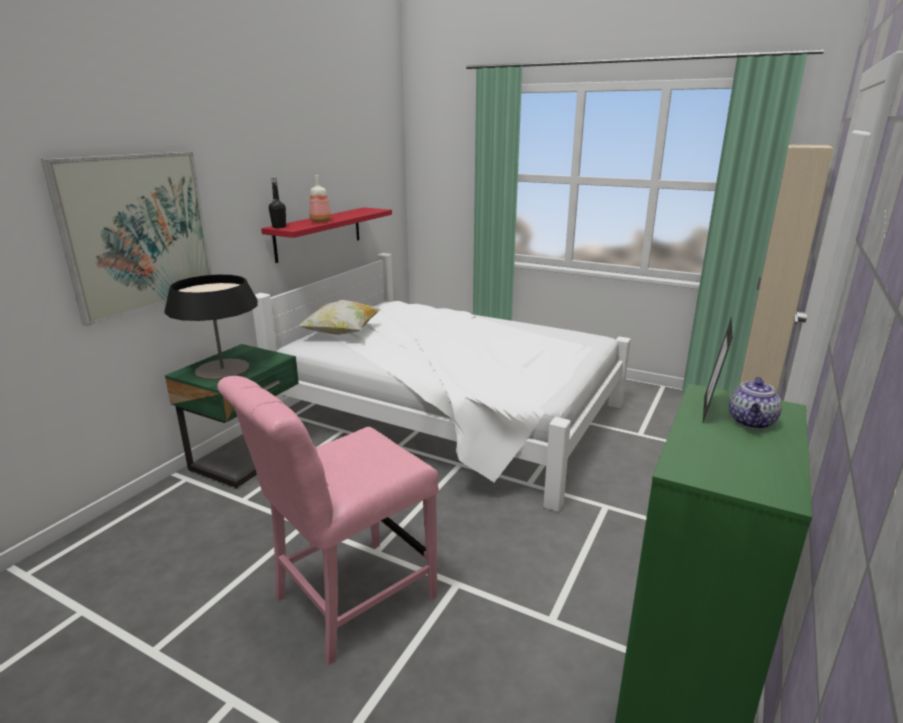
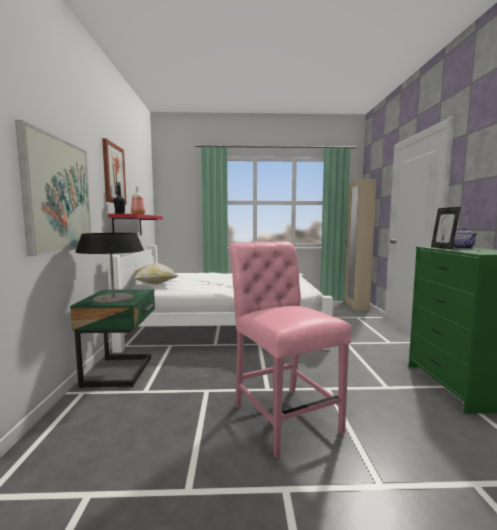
camera: 30 degrees left, 15 degrees down
pink chair [217,376,439,665] -> pink chair turned 135 degrees clockwise [229,241,351,459]
none -> picture [102,138,127,205]

